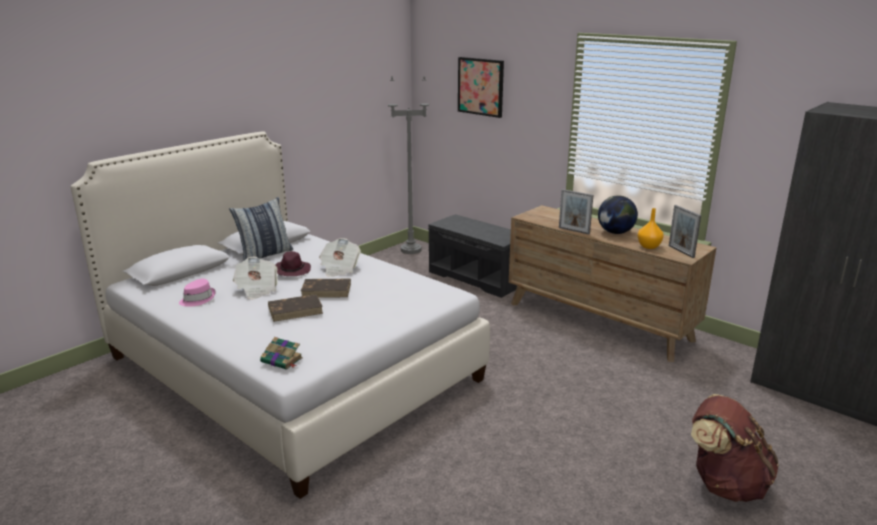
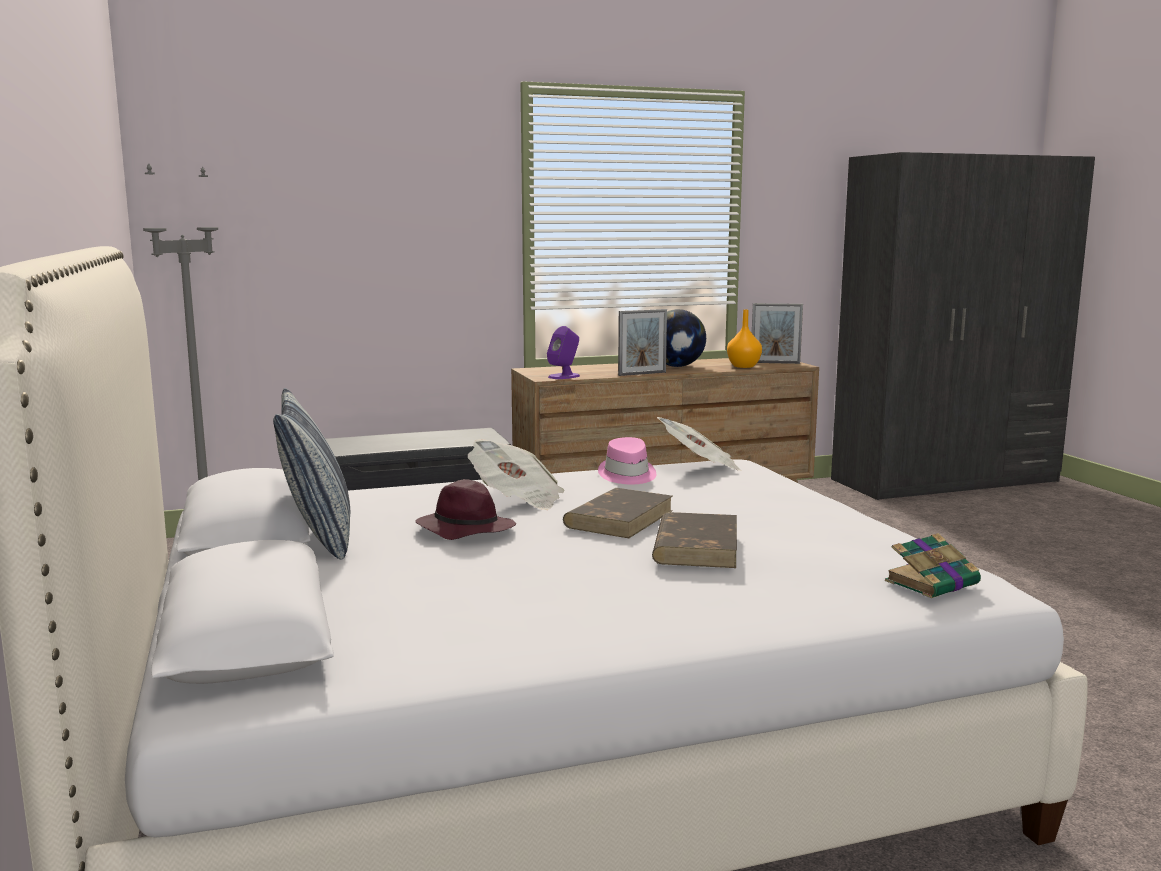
camera: 60 degrees left, 10 degrees down
pink hat [179,279,216,307] -> pink hat moved to [598,437,656,485]
newspaper [233,257,278,300] -> newspaper moved to [657,417,741,471]
picture [458,57,504,118] -> none
brown backpack [691,394,779,502] -> none
none -> purple speaker [547,326,580,379]

